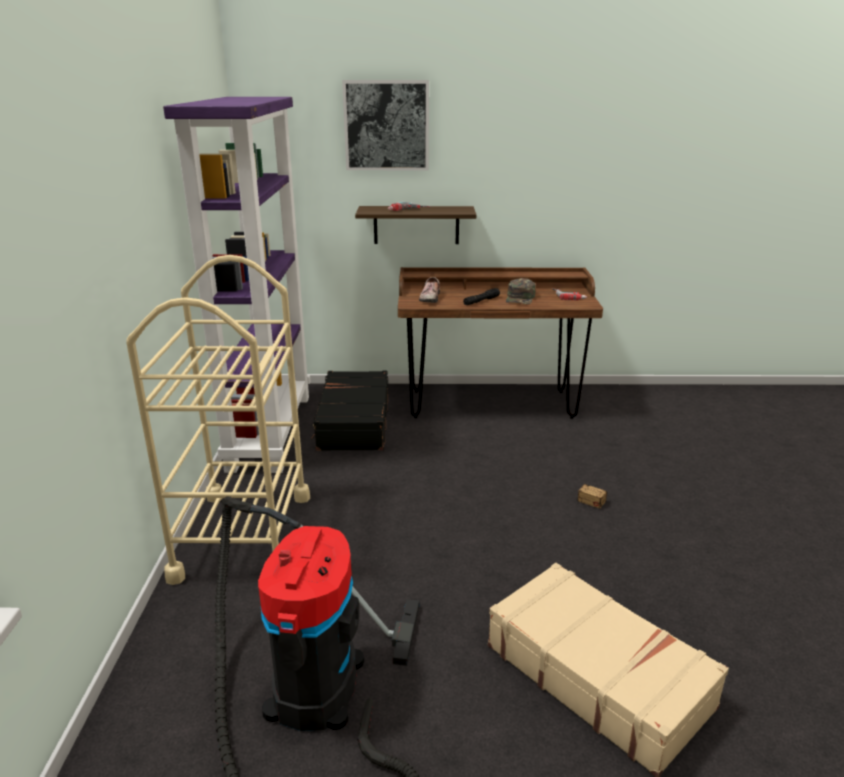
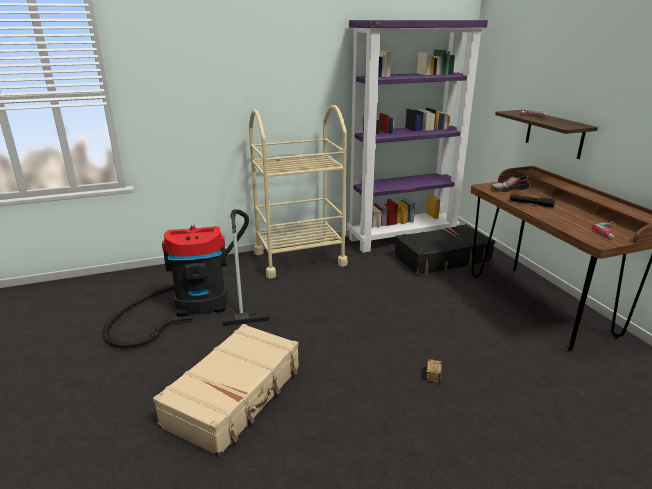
camera: 70 degrees right, 0 degrees up
picture [342,80,429,170] -> none
green cap [506,278,535,304] -> none

